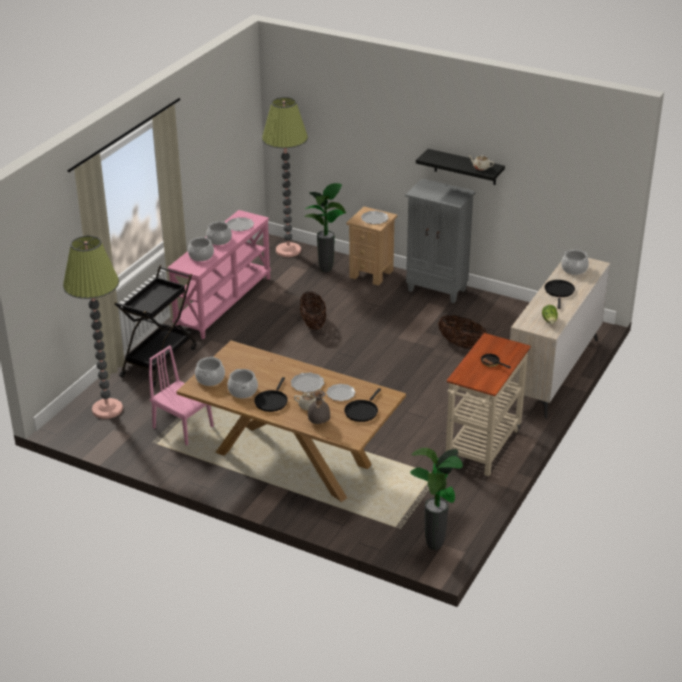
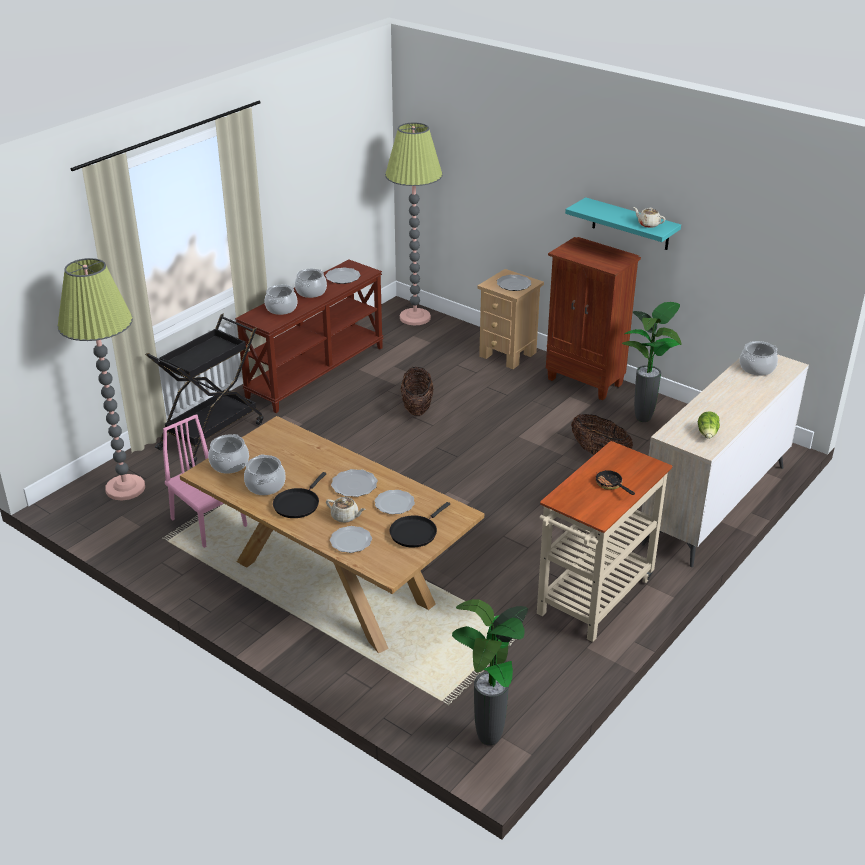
camera: 10 degrees right, 0 degrees up
pink console table [167,210,271,339] -> brown console table [235,259,384,413]
potted plant [304,183,346,272] -> potted plant moved to [622,302,682,422]
grey vase [308,390,330,424] -> plate [330,526,372,553]
grey cabinet [405,179,475,303] -> brown cabinet [546,237,641,400]
black shelf [416,149,505,185] -> turquoise shelf [565,197,681,250]
black frying pan [545,280,575,309] -> none

